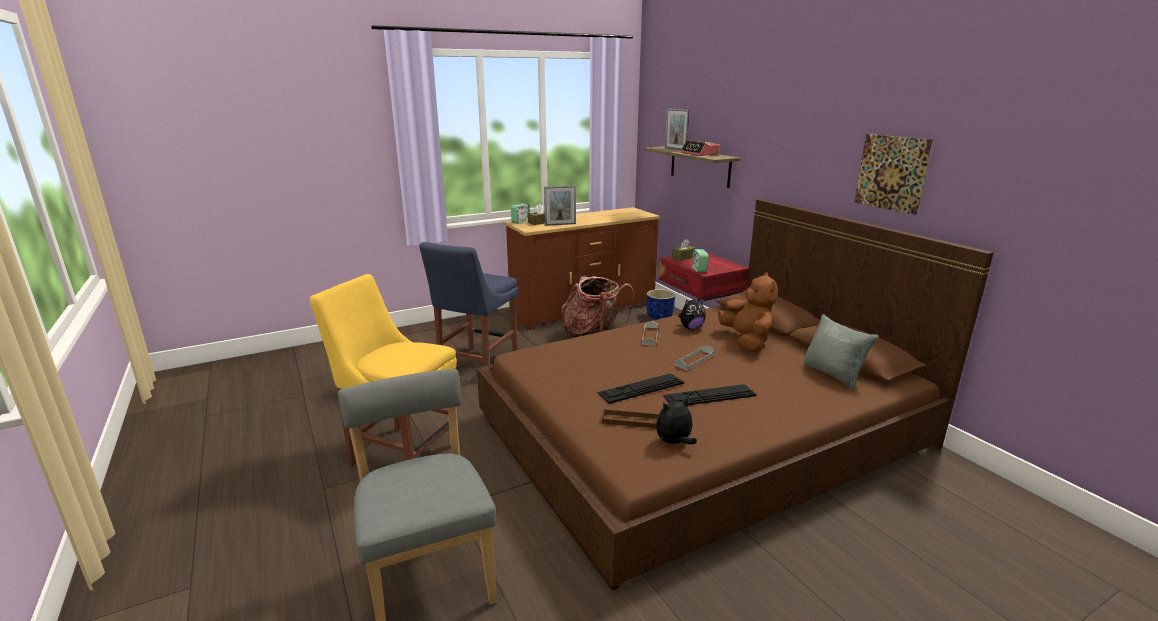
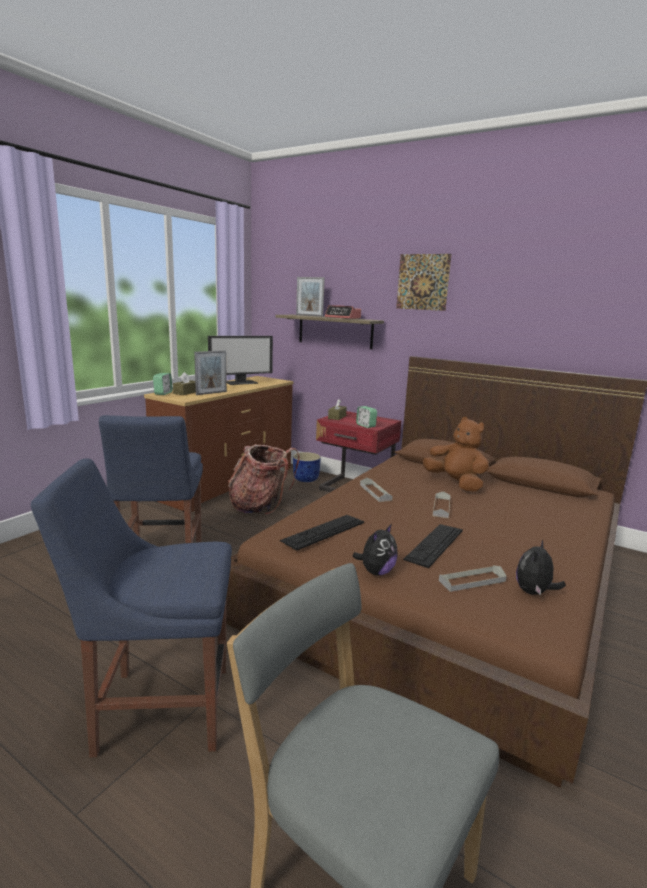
camera: 30 degrees left, 5 degrees down
yellow chair [310,274,457,466] -> blue chair [31,458,232,758]
brown tray [602,409,659,428] -> grey tray [439,565,507,592]
keyboard [663,384,756,405] -> keyboard moved to [280,515,364,551]
plush toy [678,298,706,330] -> plush toy moved to [352,524,398,576]
grey pillow [803,314,879,389] -> none
picture [854,134,933,215] -> picture moved to [396,254,452,311]
none -> monitor [208,336,273,385]

